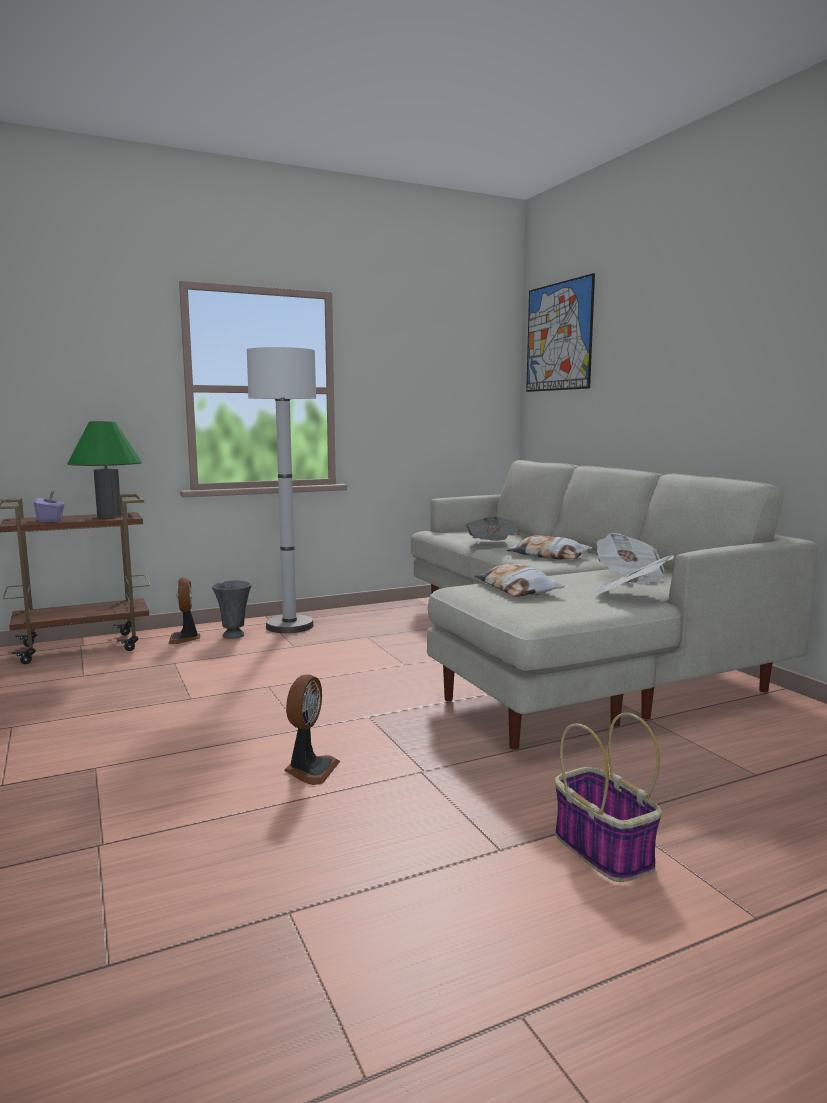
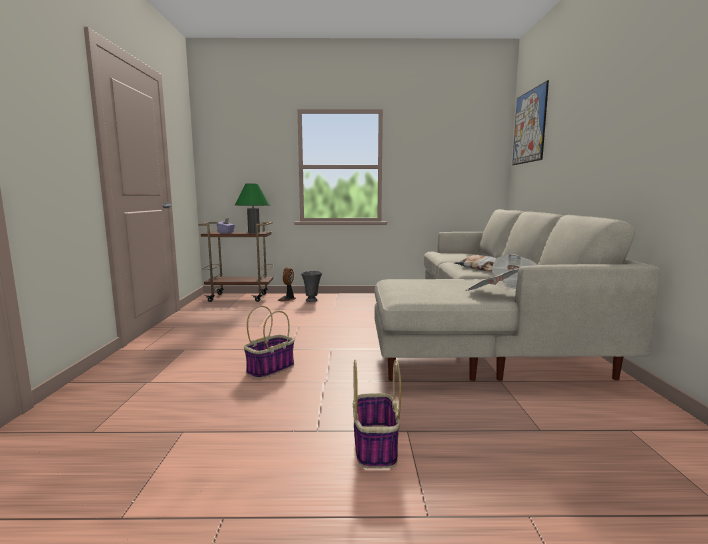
camera: 25 degrees right, 0 degrees up
white floor lamp [247,347,316,633] -> none
fan [284,674,340,785] -> basket [244,306,295,379]
newspaper [465,517,519,541] -> none
pillow [474,563,565,597] -> none

